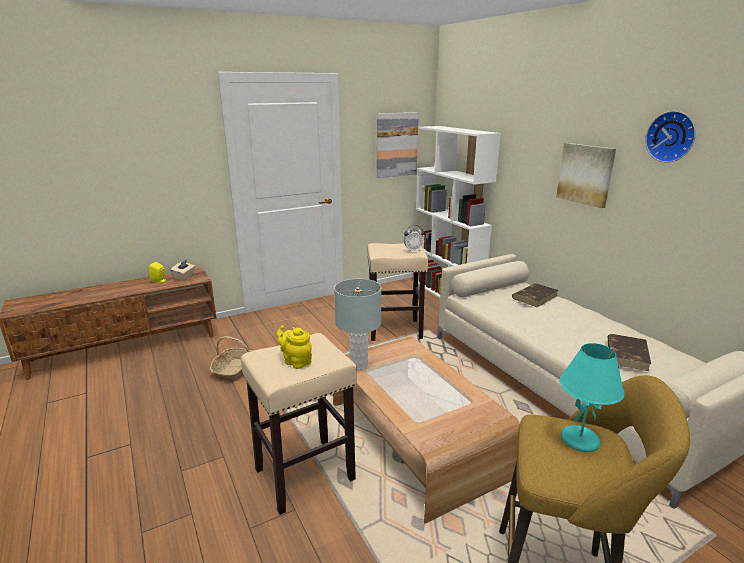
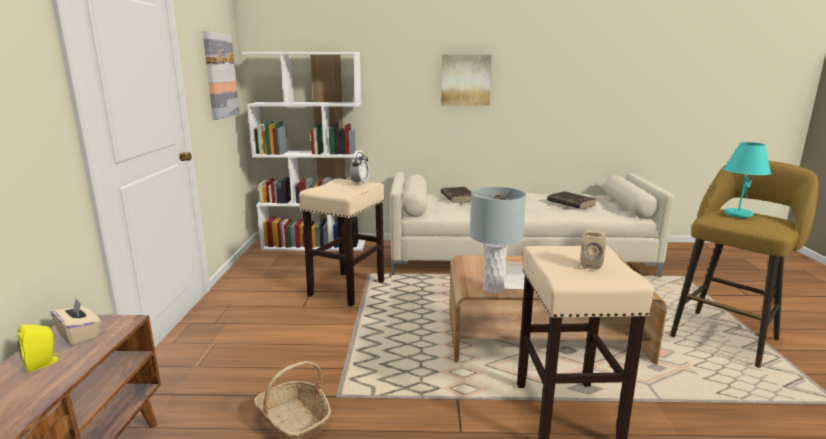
camera: 60 degrees left, 5 degrees down
yellow teapot [277,325,312,369] -> beige speaker [580,230,606,269]
wall clock [645,111,696,163] -> none

